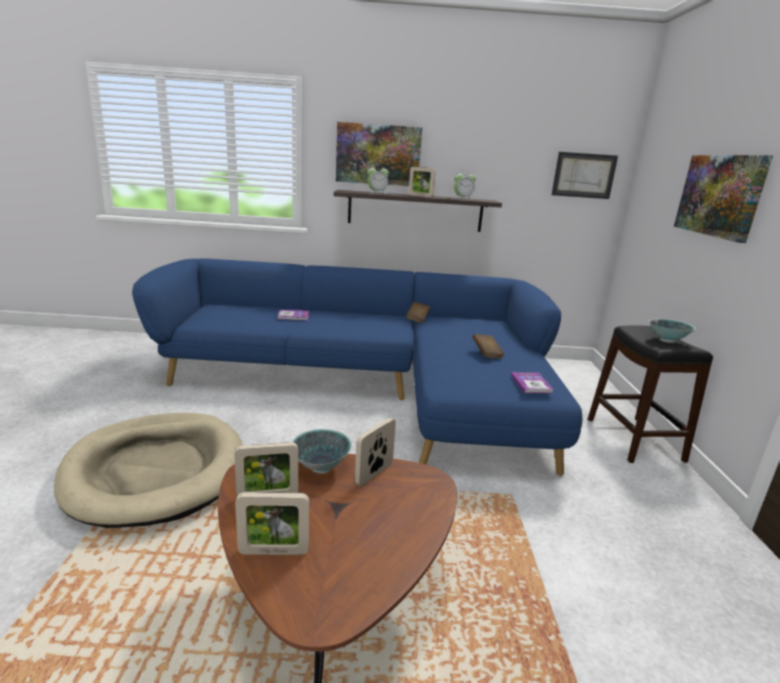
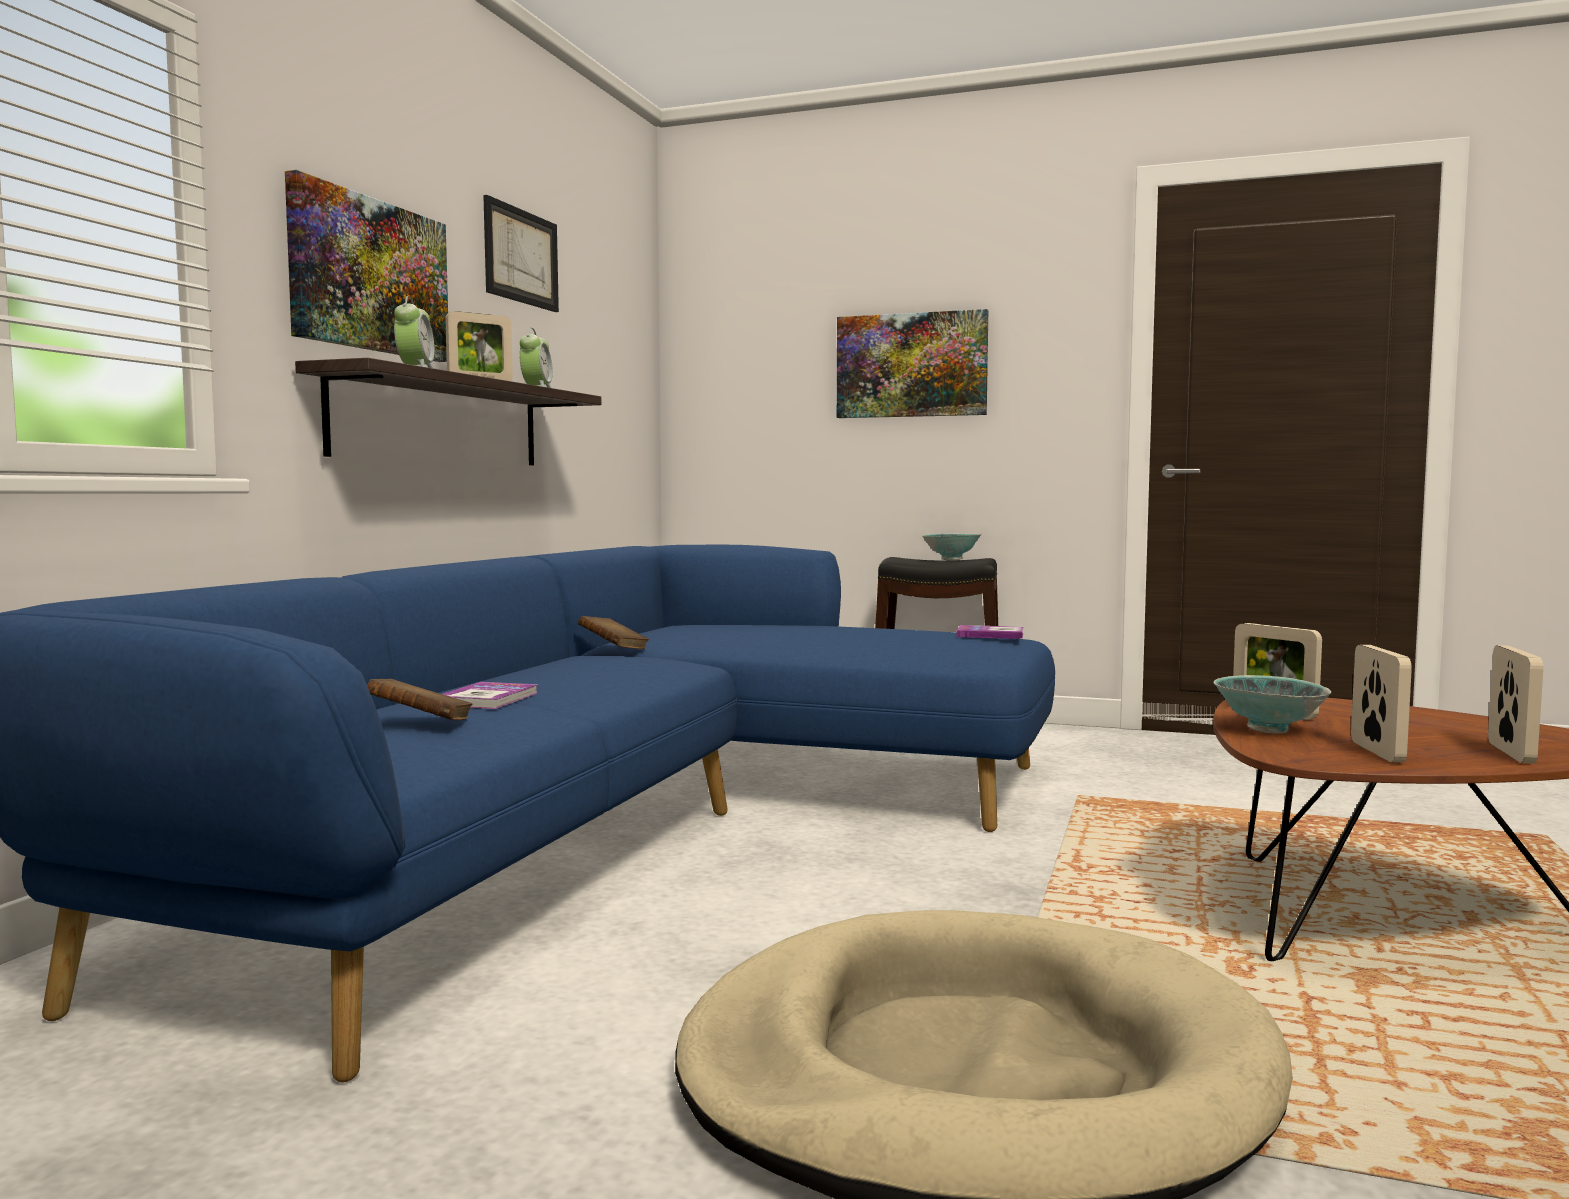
camera: 70 degrees left, 15 degrees down
brown book [472,334,505,359] -> brown book moved to [367,679,473,720]
picture [552,152,618,199] -> picture moved to [483,195,559,312]

